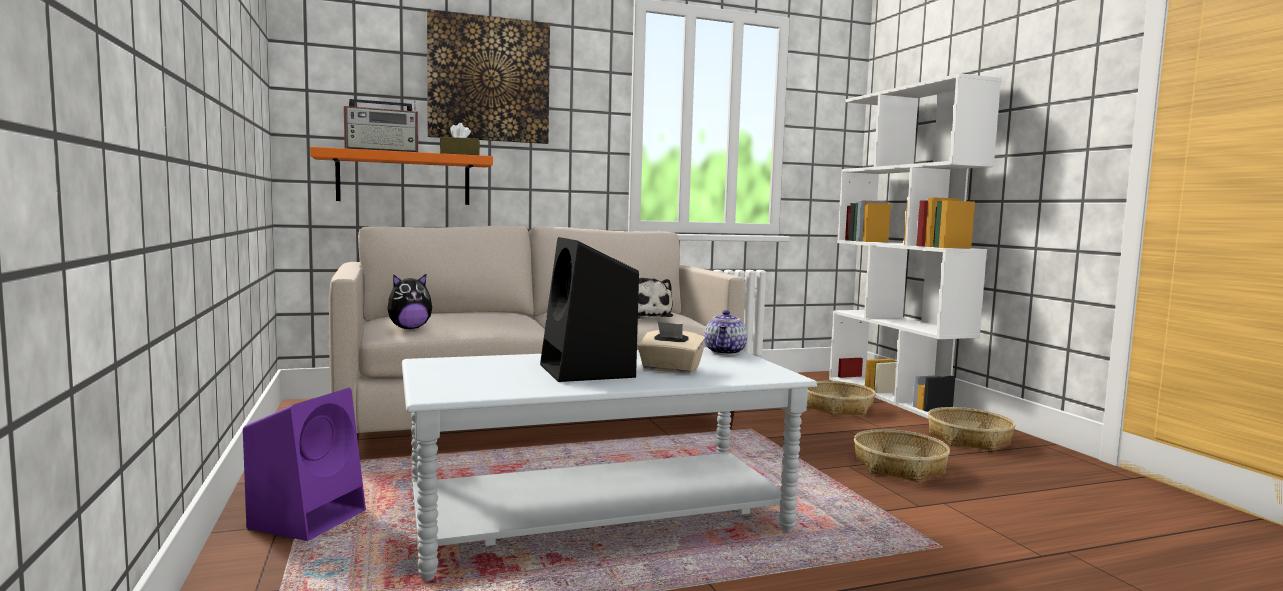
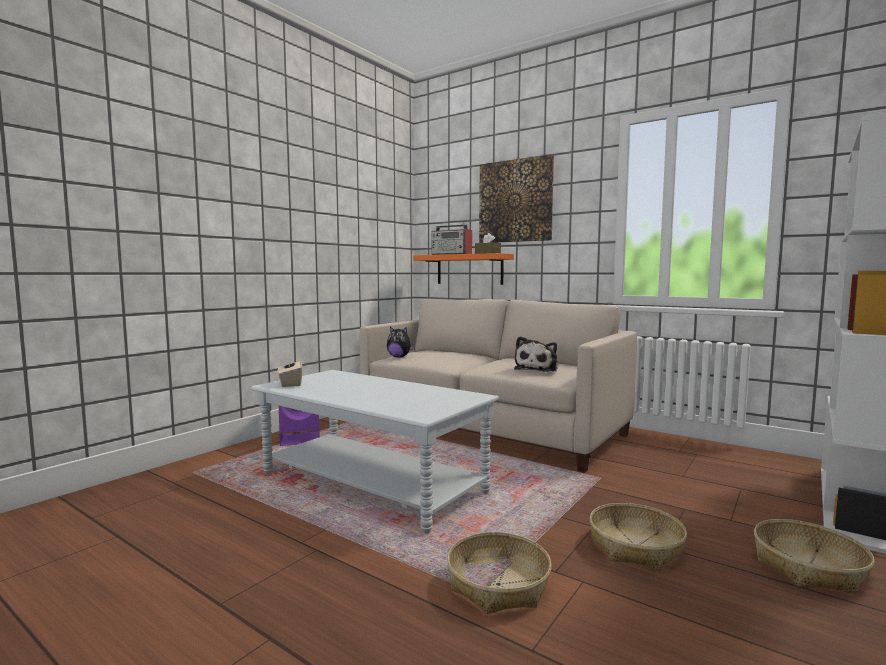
camera: 55 degrees right, 0 degrees up
black speaker [540,237,639,382] -> none
beige tissue box [637,322,706,373] -> beige tissue box moved to [278,355,303,387]
teapot [704,310,747,355] -> none
basket [807,381,876,415] -> basket moved to [447,532,552,614]

